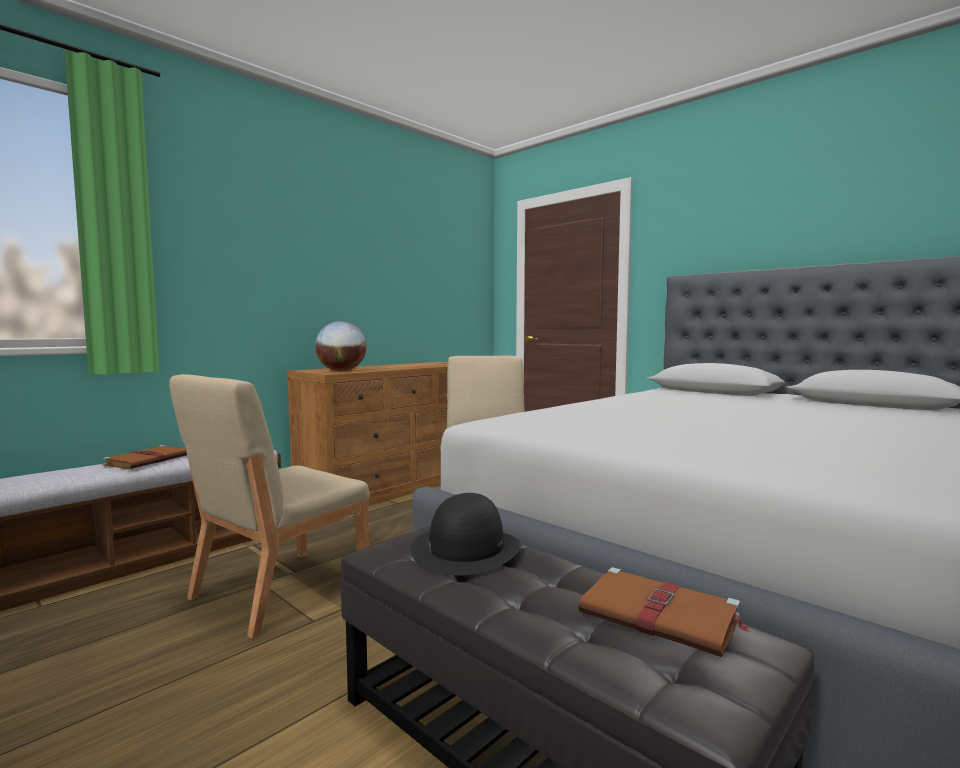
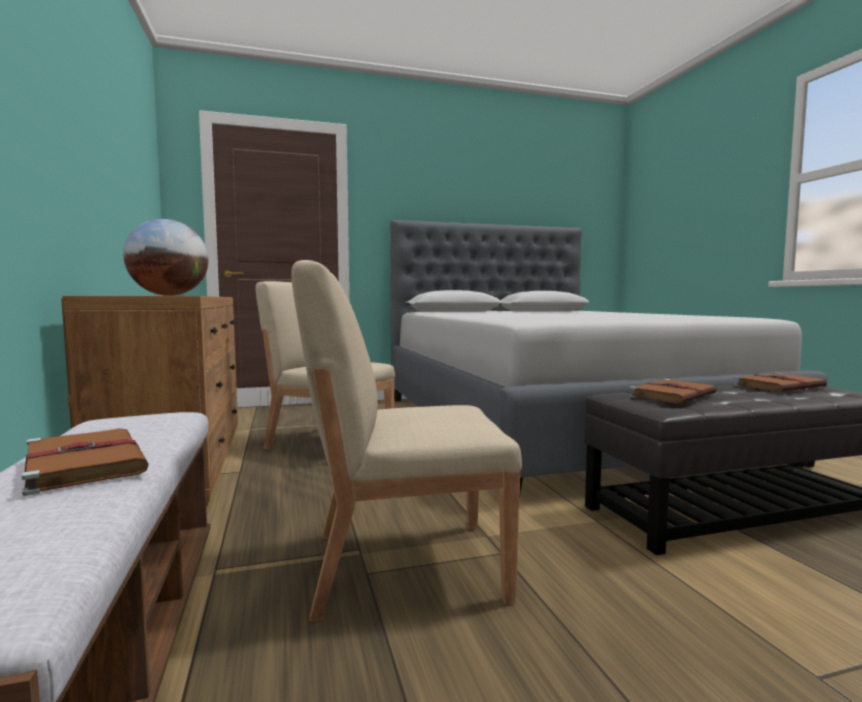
camera: 60 degrees left, 0 degrees up
beige chair [169,374,370,639] -> beige chair turned 105 degrees clockwise [291,260,522,621]
black hat [411,493,521,575] -> brown book [628,379,717,404]

